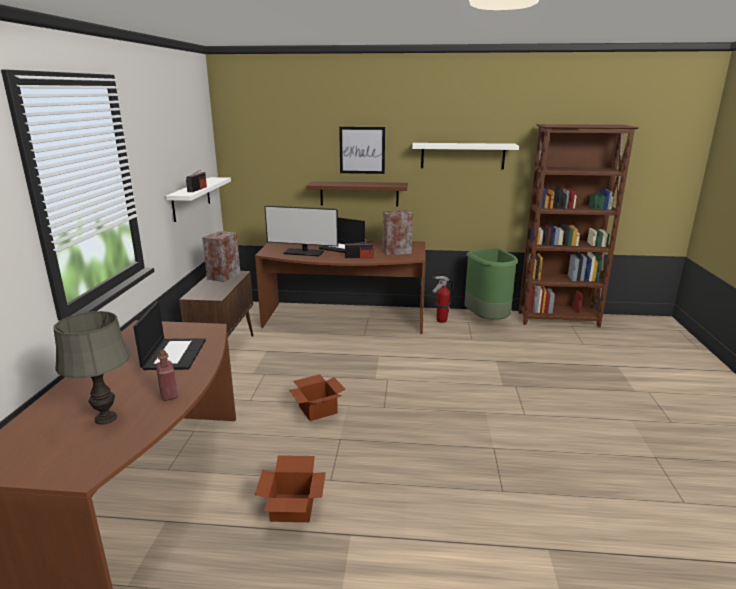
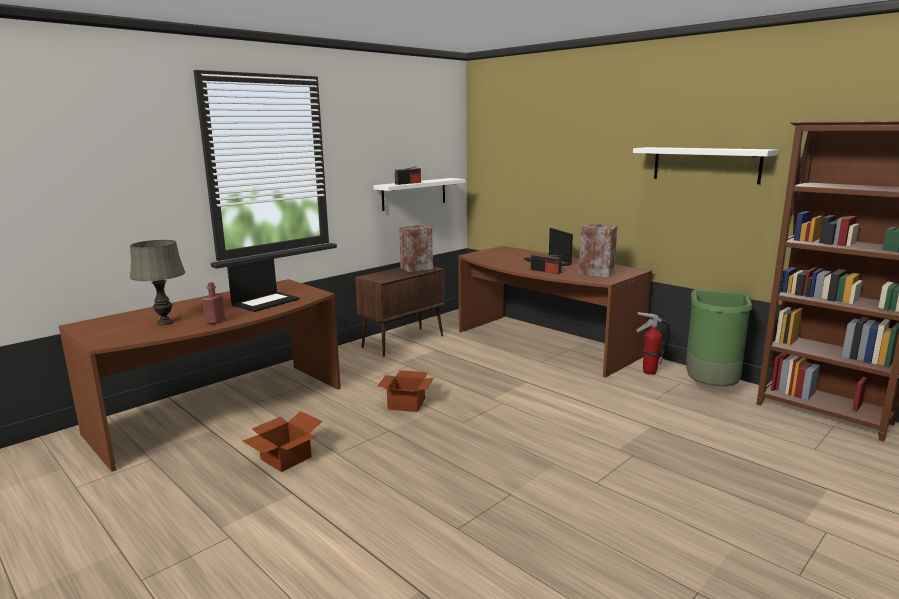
camera: 40 degrees right, 5 degrees down
monitor [265,206,338,256] -> none
brown shelf [306,181,408,207] -> none
picture [339,127,385,174] -> none

